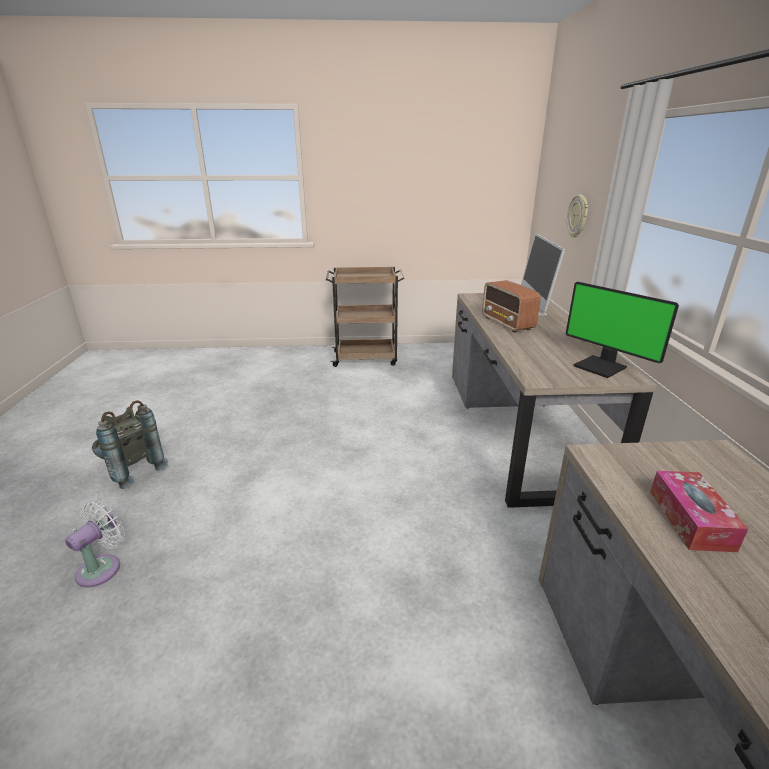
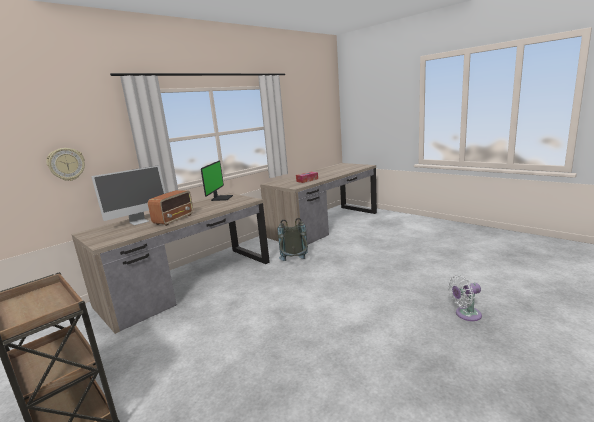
camera: 130 degrees left, 10 degrees down
grey backpack [92,401,168,489] -> grey backpack moved to [278,218,308,261]

